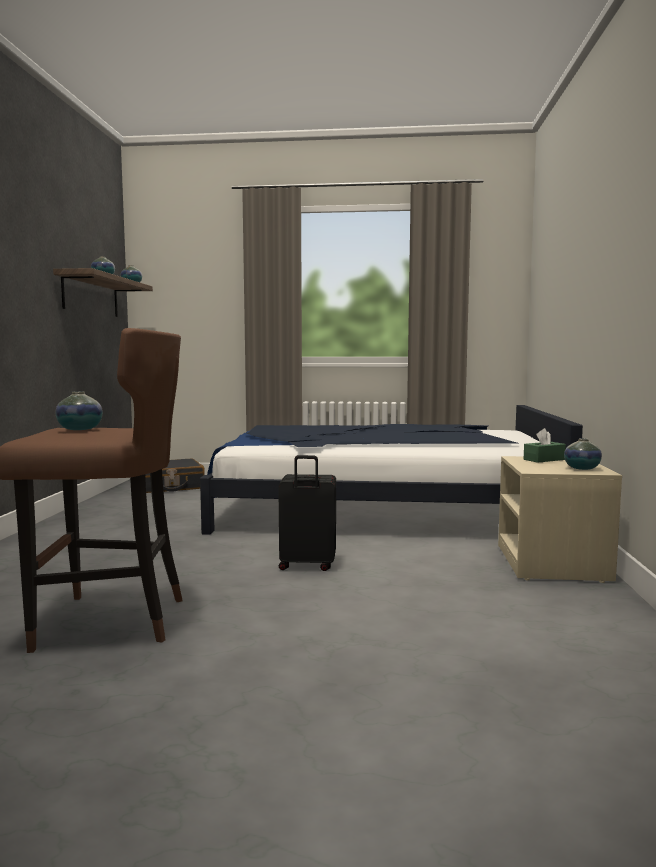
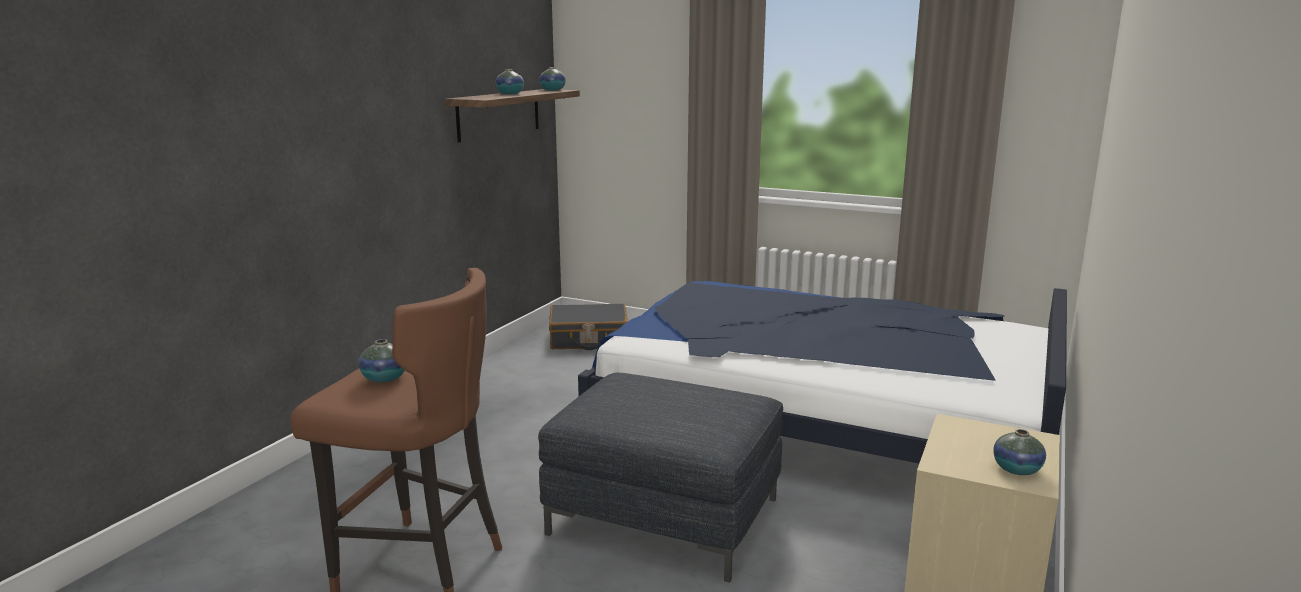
camera: 20 degrees right, 10 degrees up
black suitcase [278,455,336,571] -> grey ottoman [538,373,783,582]
green tissue box [524,428,566,463] -> none

